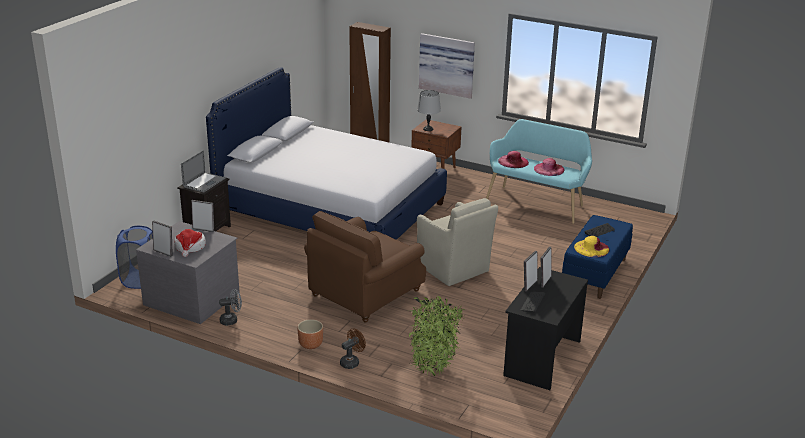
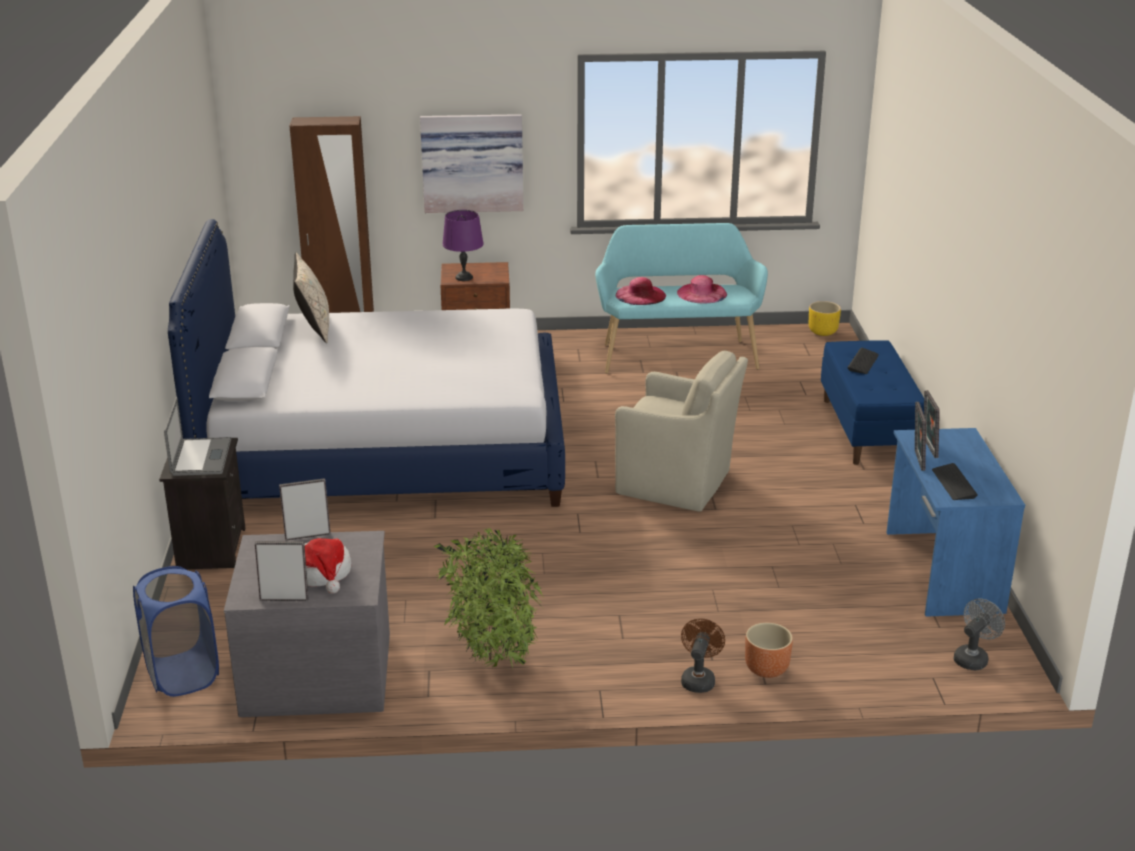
camera: 30 degrees left, 0 degrees up
grey fan [219,289,242,326] -> grey fan moved to [954,598,1005,670]
brown planter [297,319,323,349] -> brown planter moved to [745,623,793,678]
brown armchair [304,211,426,322] -> none
potted plant [409,296,465,376] -> potted plant moved to [433,528,543,668]
grey table lamp [417,90,441,131] -> purple table lamp [442,210,484,281]
black desk [503,267,588,390] -> blue desk [886,428,1025,617]
yellow hat [574,236,610,258] -> none
none -> beige pillow [293,253,329,343]
none -> yellow planter [808,301,841,336]

